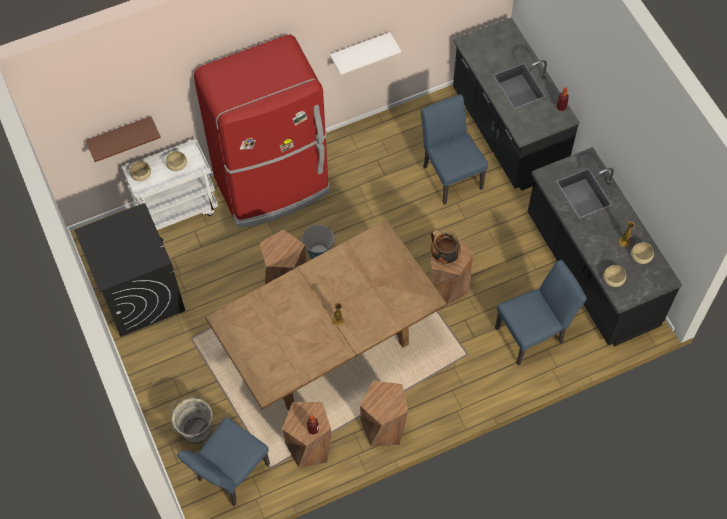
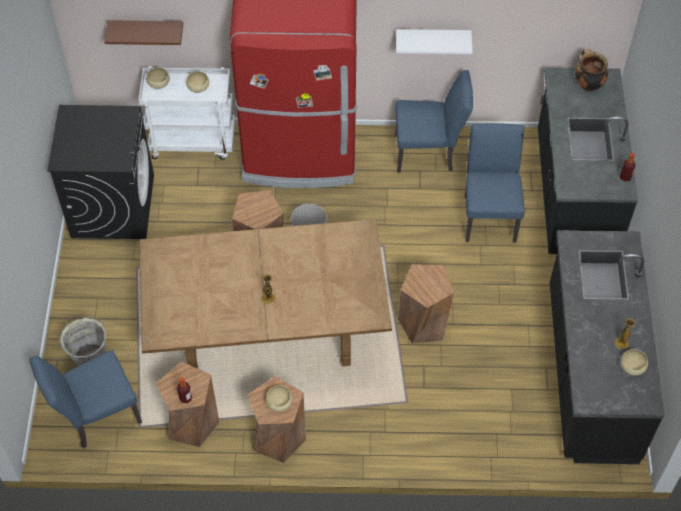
camera: 25 degrees right, 5 degrees down
cooking pot [431,230,461,264] -> cooking pot moved to [575,49,608,91]
blue chair [495,260,587,366] -> blue chair moved to [395,70,473,173]
beige bowl [603,265,626,287] -> beige bowl moved to [266,385,293,412]

